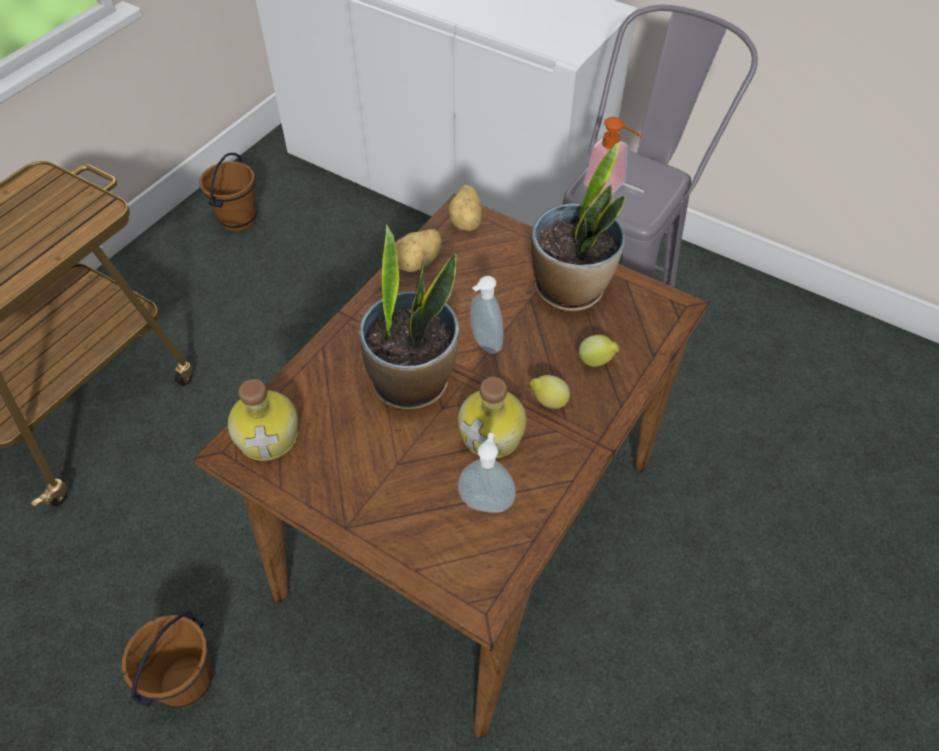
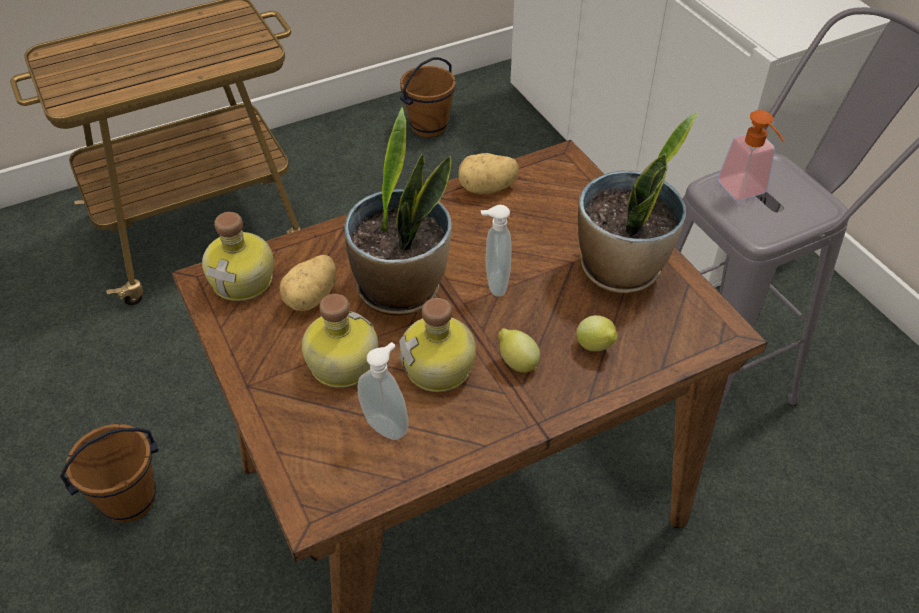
camera: 30 degrees right, 5 degrees down
potato [448,185,483,231] -> potato moved to [279,255,336,311]
none -> bottle [302,294,378,388]

